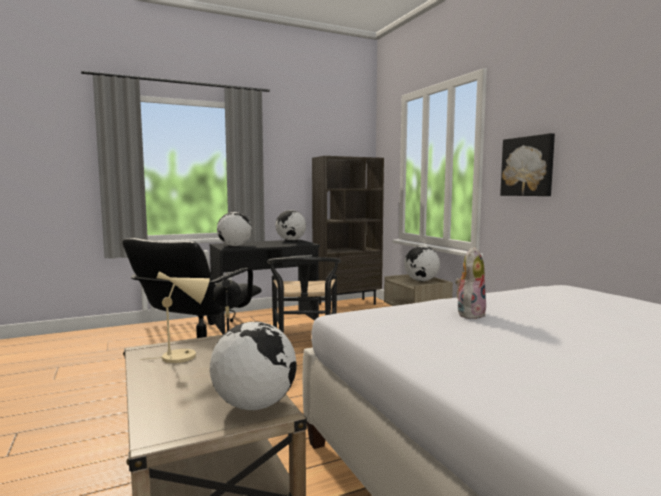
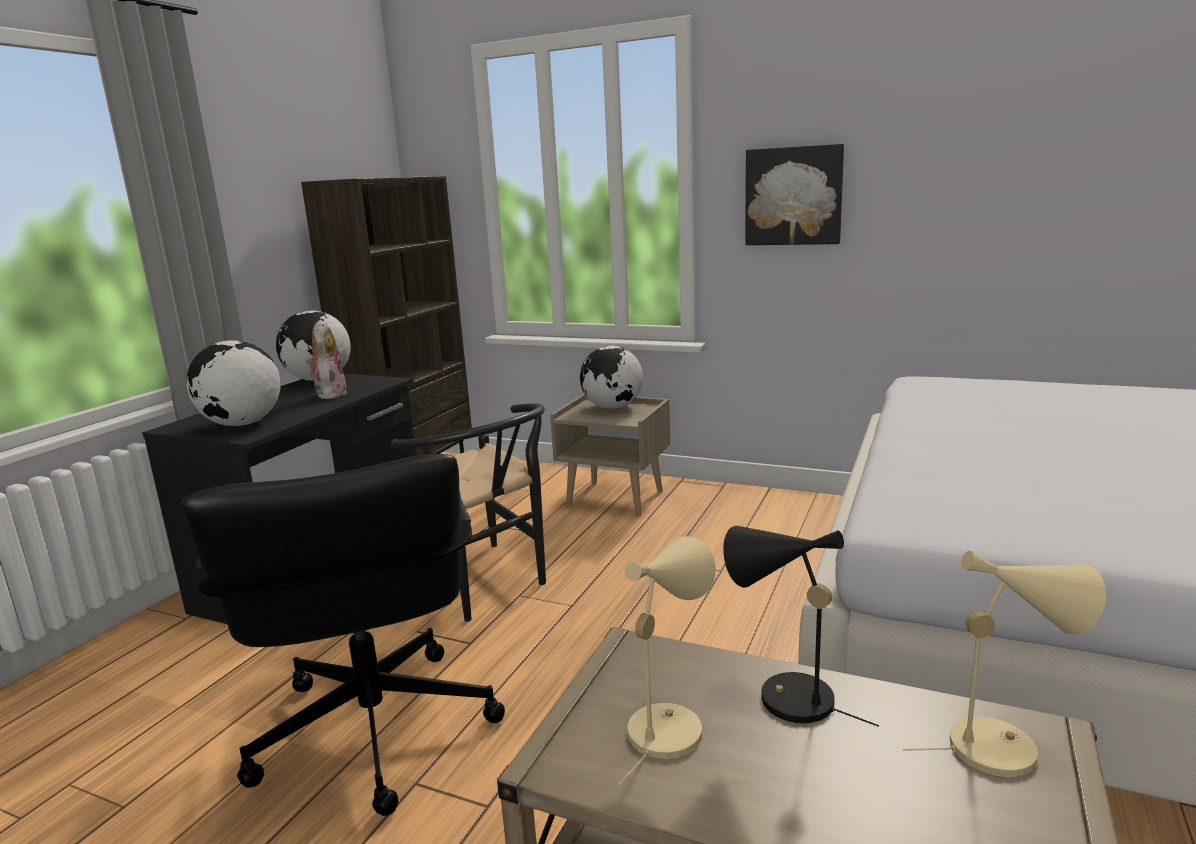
camera: 40 degrees left, 10 degrees up
globe [210,322,297,410] -> beige table lamp [903,551,1106,777]
plush toy [455,247,486,319] -> plush toy moved to [306,319,347,399]

